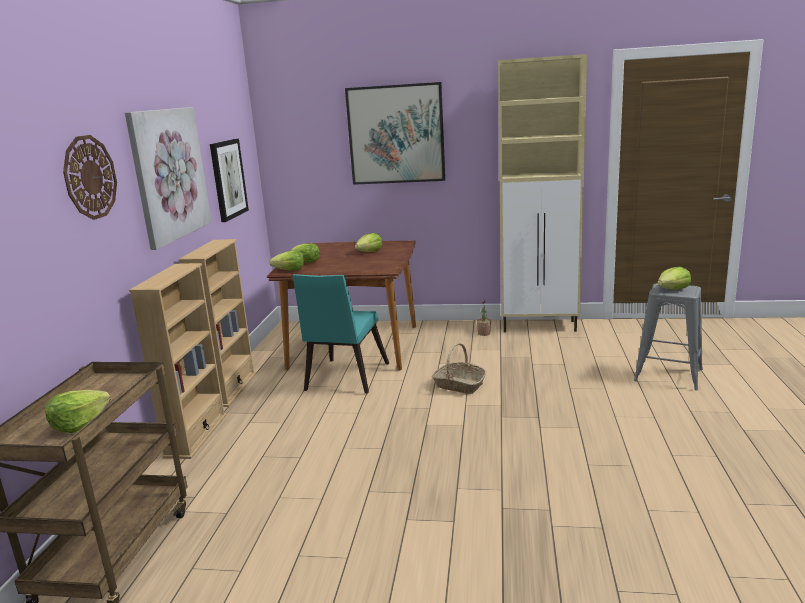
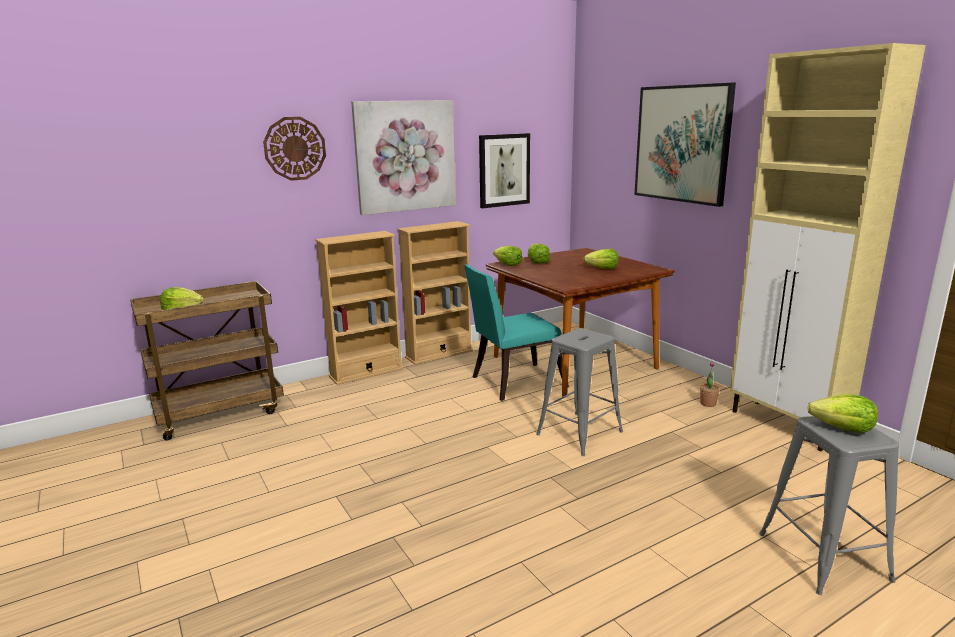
camera: 50 degrees right, 0 degrees up
basket [432,343,487,394] -> grey stool [536,328,623,456]

